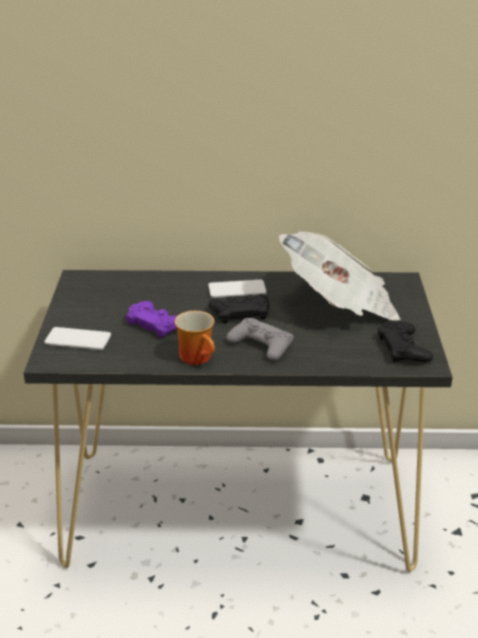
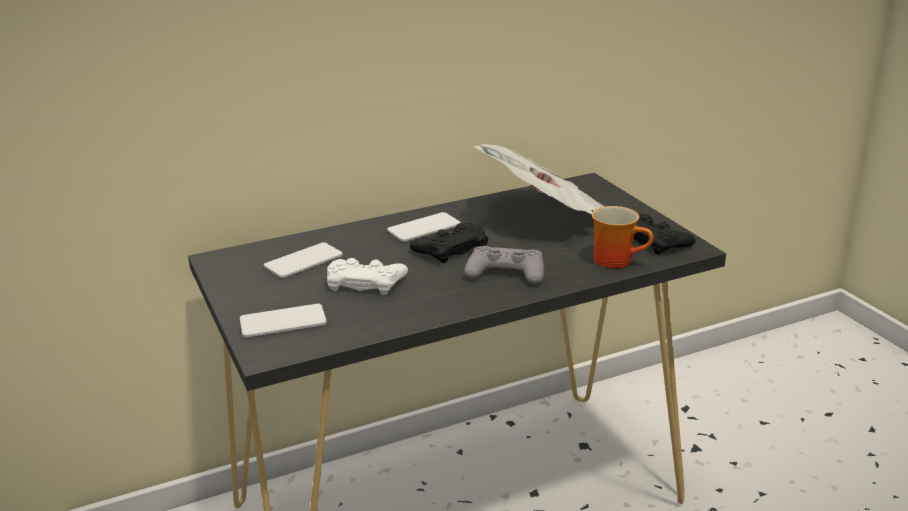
camera: 25 degrees left, 5 degrees down
purple game controller [125,301,177,338] -> white game controller [327,258,408,295]
mug [175,311,215,365] -> mug moved to [592,206,653,268]
none -> phone [264,242,343,278]

